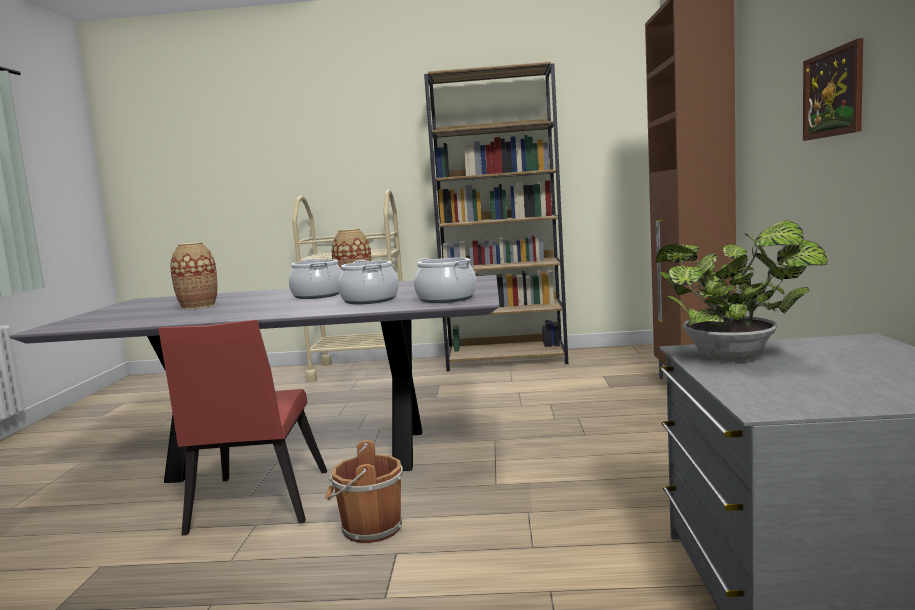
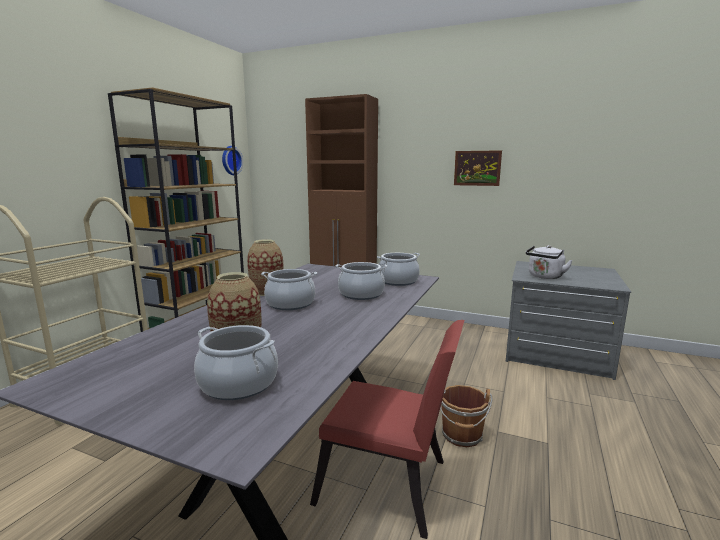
camera: 70 degrees left, 5 degrees up
potted plant [656,220,828,362] -> white kettle [526,245,573,279]
none -> cooking pot [194,325,278,400]
none -> wall clock [222,146,243,175]

